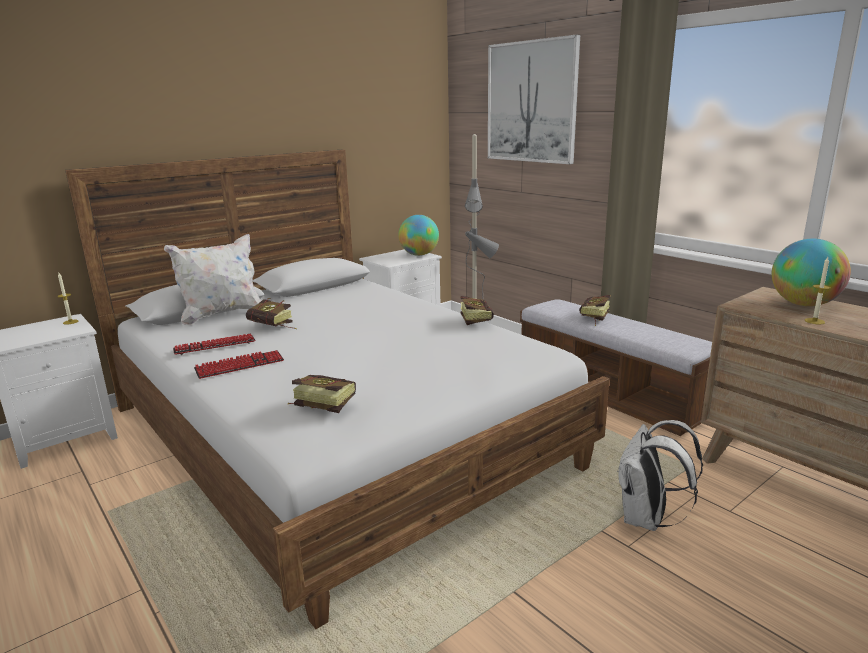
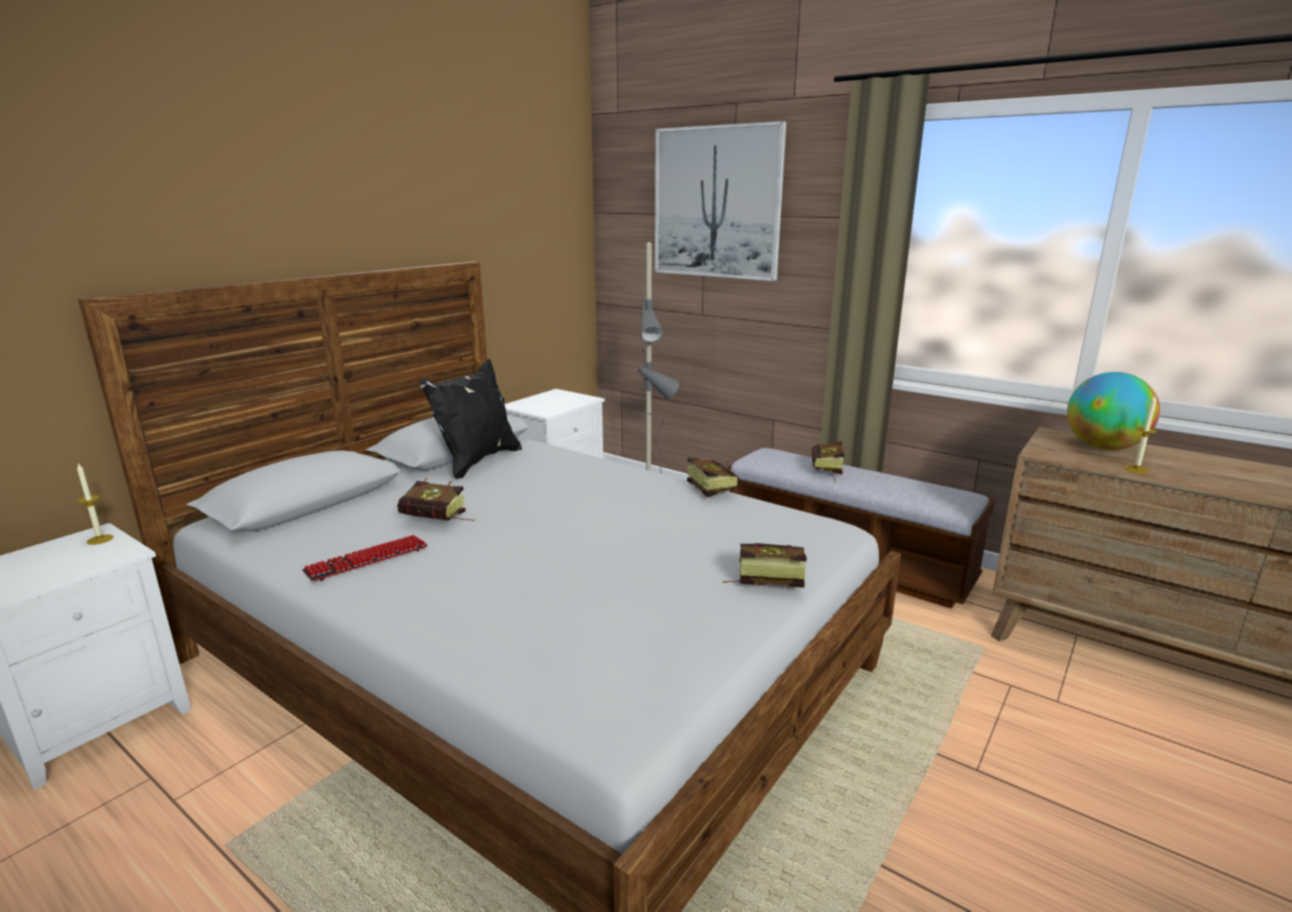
camera: 15 degrees left, 0 degrees up
white pillow [164,234,262,325] -> none
keyboard [194,350,284,379] -> none
book [288,375,356,413] -> book moved to [723,543,807,588]
globe [398,215,439,256] -> none
white backpack [617,420,703,531] -> none
none -> black pillow [419,359,522,479]

